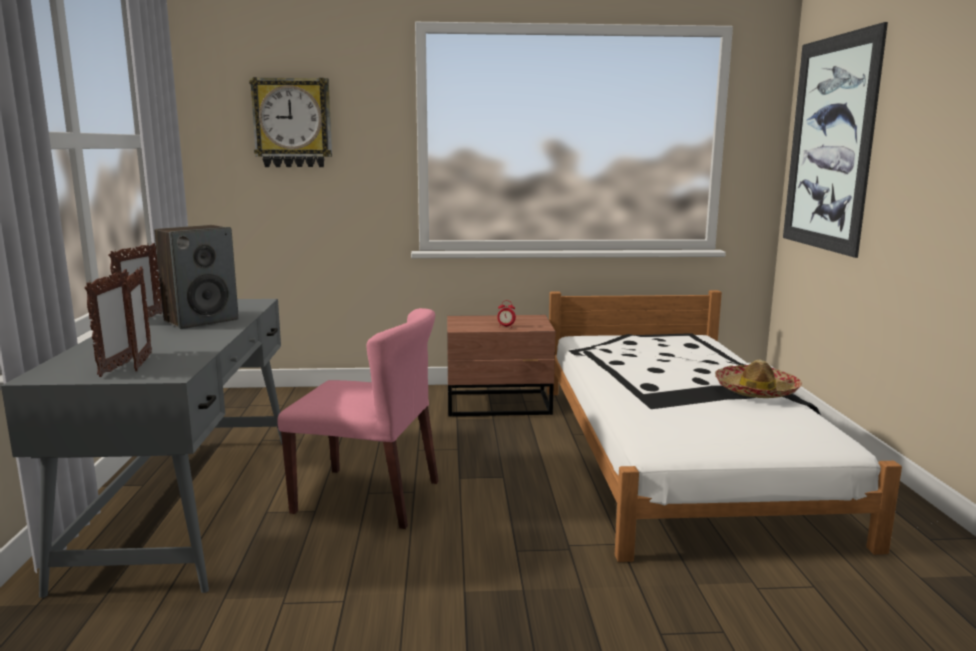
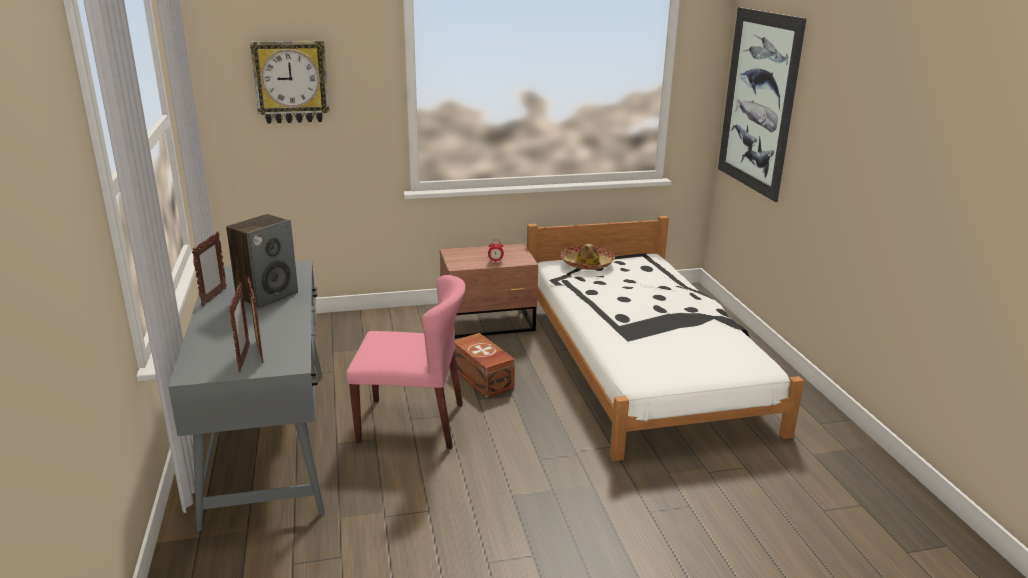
camera: 10 degrees left, 10 degrees up
hat [715,360,802,398] -> hat moved to [561,244,615,270]
none -> brown storage box [455,333,515,398]

